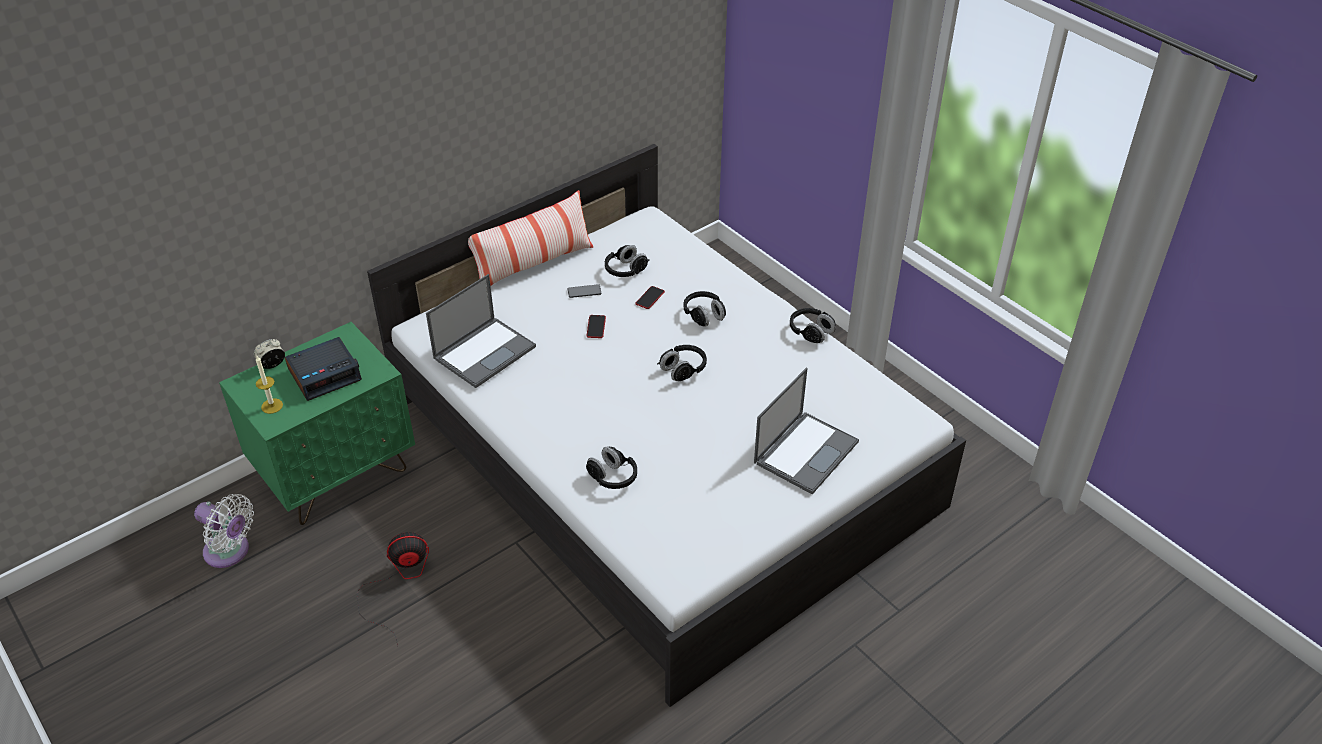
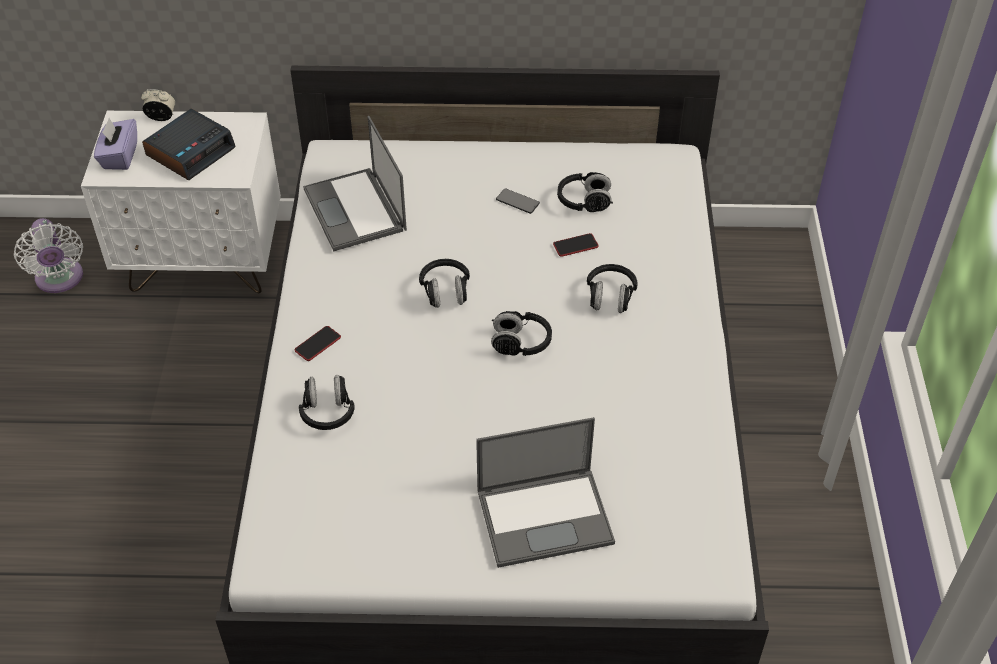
camera: 40 degrees right, 5 degrees up
green nightstand [219,322,415,525] -> white nightstand [81,111,281,293]
candle [256,356,283,414] -> purple tissue box [94,118,137,170]
alarm clock [285,337,362,401] -> alarm clock turned 60 degrees counterclockwise [142,109,236,180]
fan [357,532,429,647] -> none
laptop [426,274,536,388] -> laptop turned 75 degrees clockwise [303,116,407,251]
pillow [468,190,593,286] -> none
phone [586,315,606,338] -> phone moved to [295,326,341,361]
black headphones [790,308,836,343] -> black headphones moved to [419,259,470,308]

